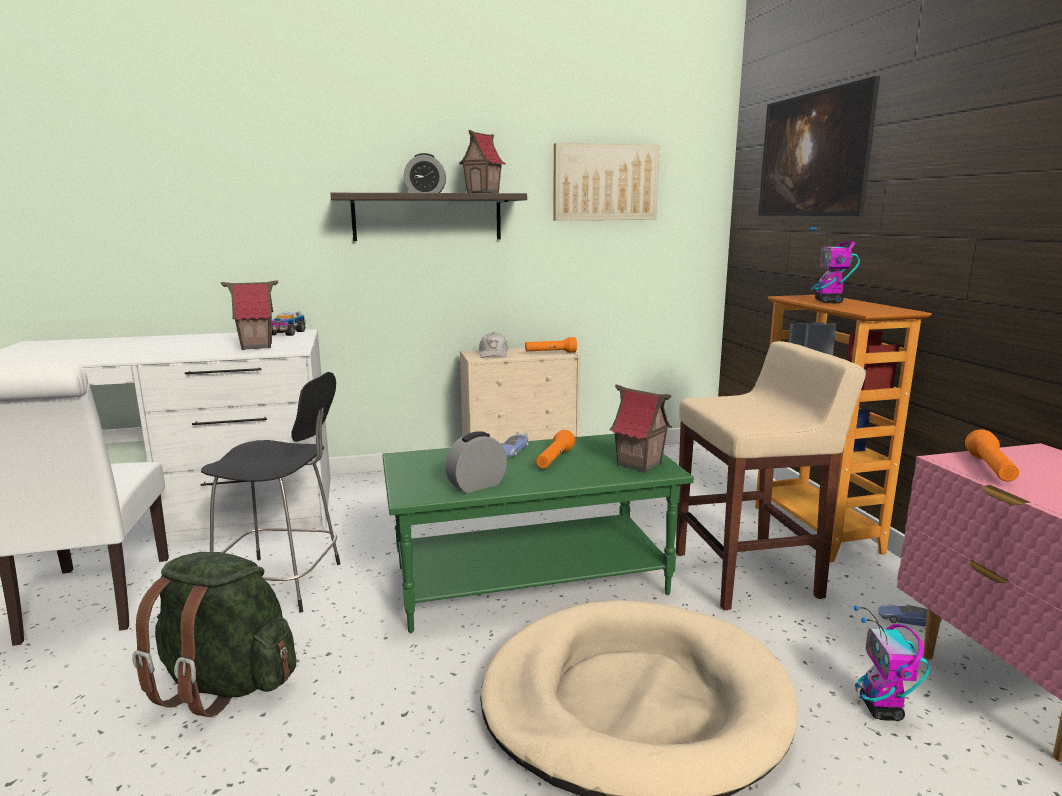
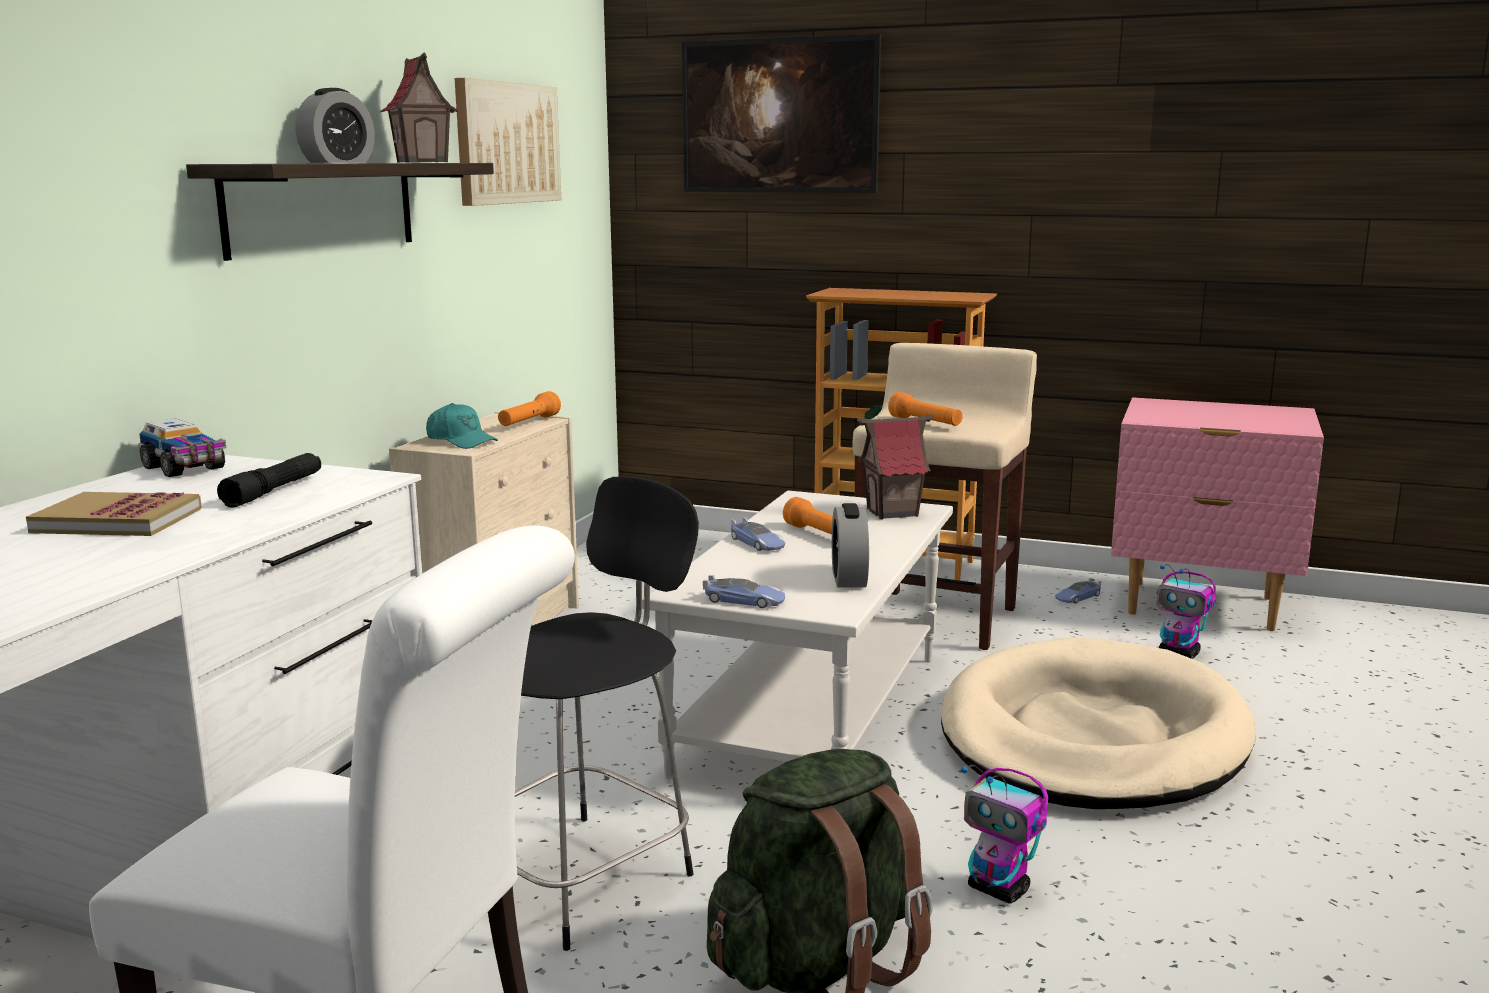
camera: 55 degrees left, 0 degrees up
toy house [221,280,278,350] -> black flashlight [217,453,321,508]
green coffee table [382,434,694,633] -> white coffee table [642,491,953,780]
white cap [479,332,508,358] -> turquoise cap [426,403,498,449]
toy robot [810,227,860,304] -> toy robot moved to [961,765,1048,904]
orange flashlight [965,429,1019,481] -> orange flashlight moved to [888,392,963,426]
none -> book [26,492,202,536]
none -> toy car [703,575,785,608]

